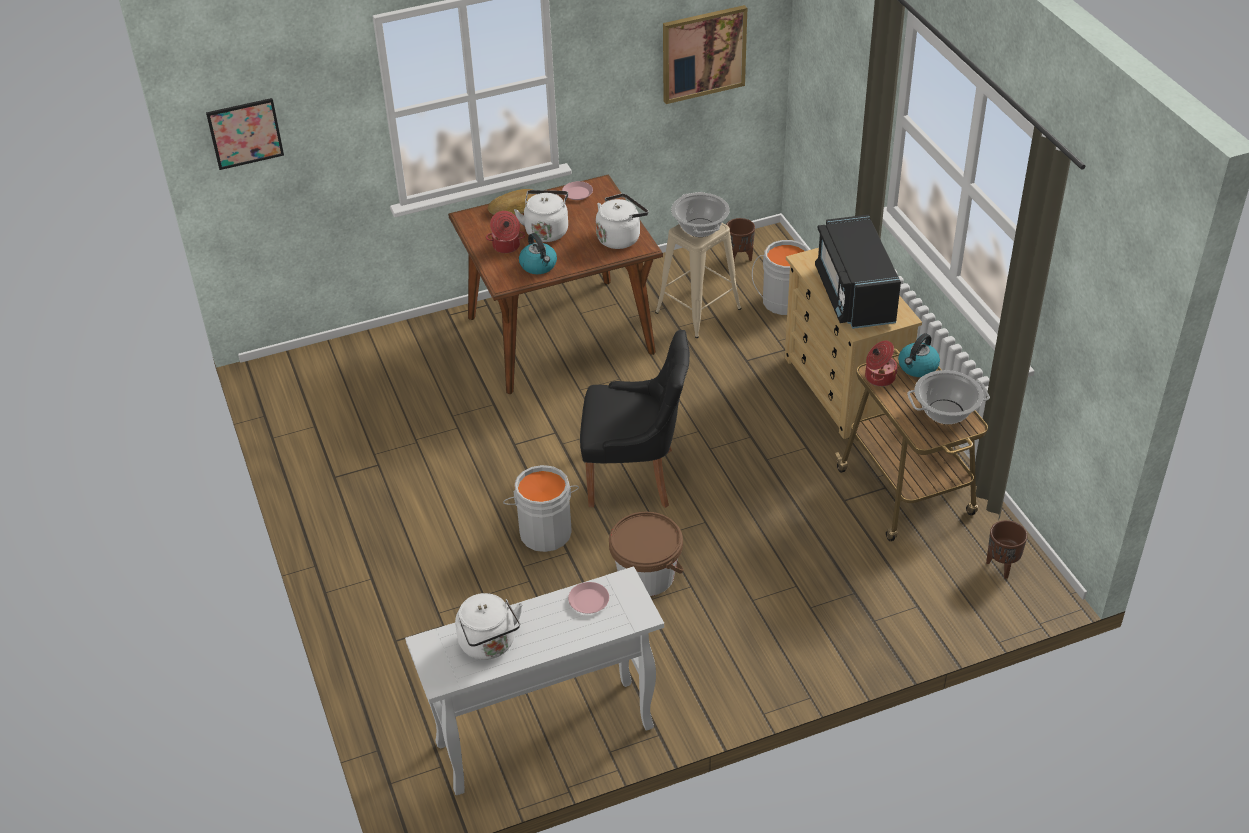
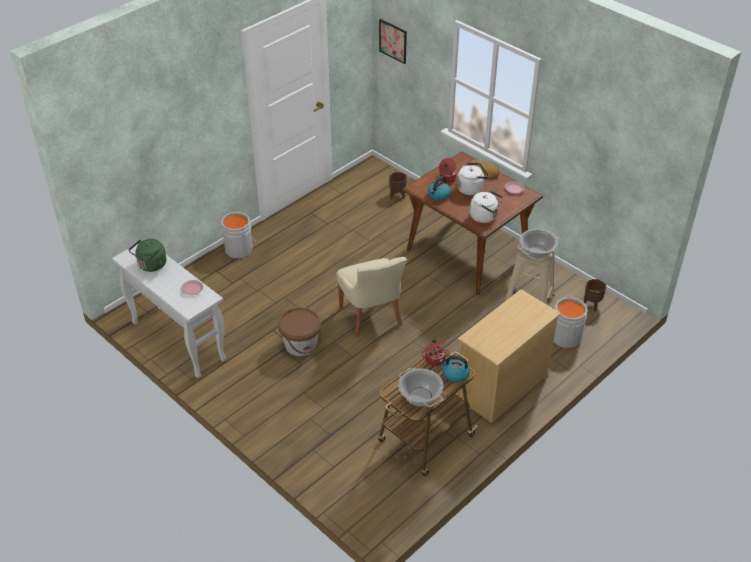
camera: 65 degrees right, 0 degrees up
white kettle [455,593,523,660] -> green kettle [129,239,166,272]
grey bucket [503,465,579,552] -> grey bucket moved to [221,212,256,258]
black chair [580,330,690,508] -> beige chair [336,257,407,338]
picture [663,5,747,104] -> none
black microwave [815,215,901,329] -> none
brown planter [986,520,1027,579] -> brown planter moved to [389,172,407,199]

